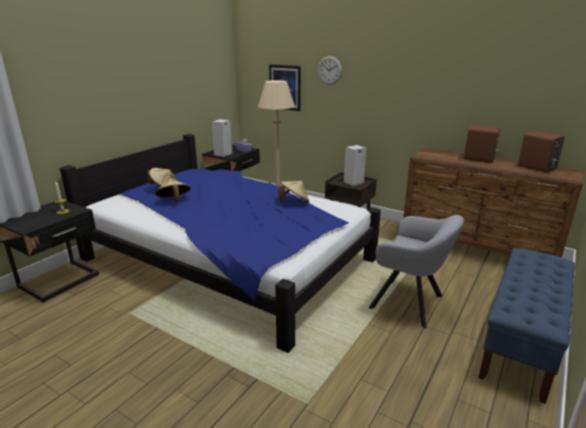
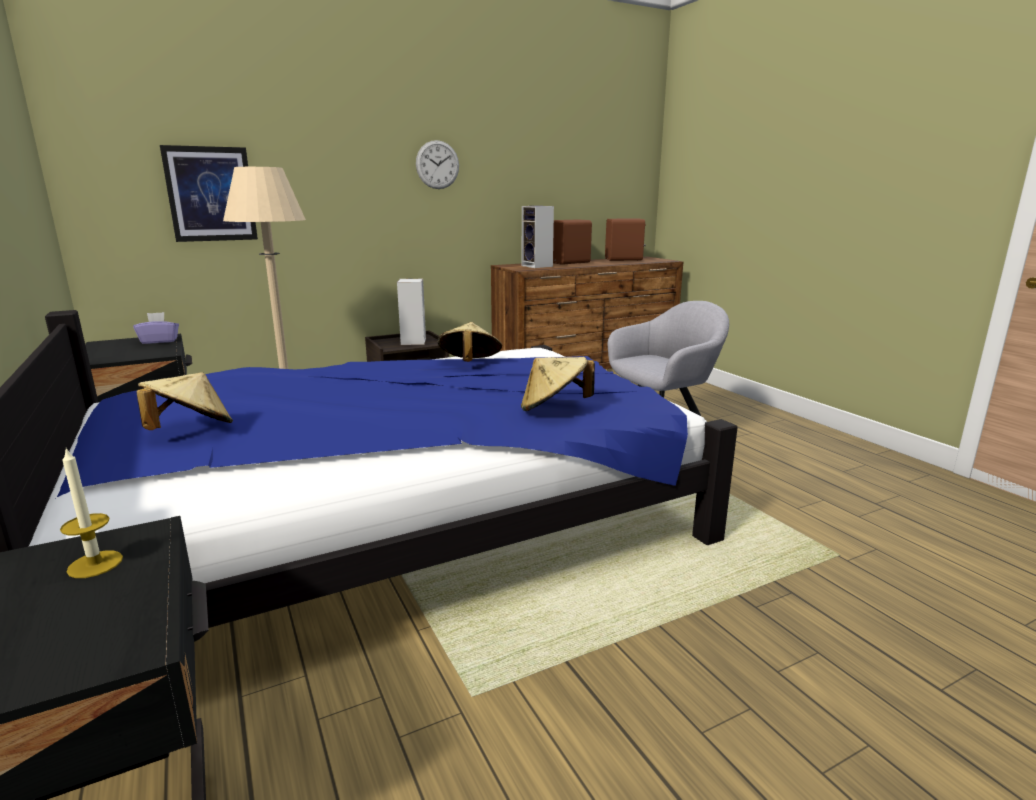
camera: 60 degrees left, 5 degrees down
beige hat [155,178,191,201] -> beige hat moved to [521,357,595,411]
speaker [211,119,232,157] -> speaker moved to [522,206,554,268]
wall clock [318,56,342,85] -> wall clock moved to [416,140,459,189]
blue bench [478,248,575,404] -> none

